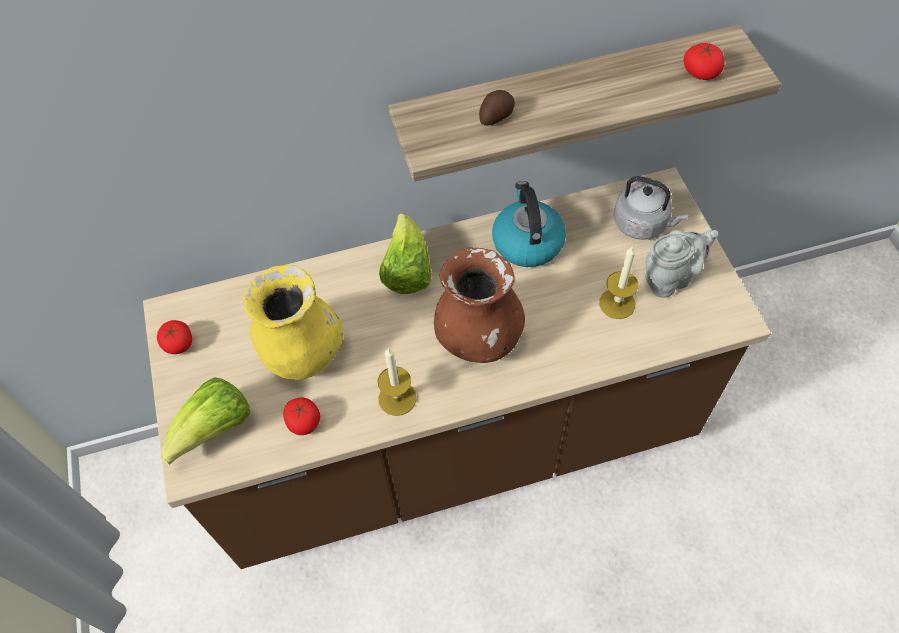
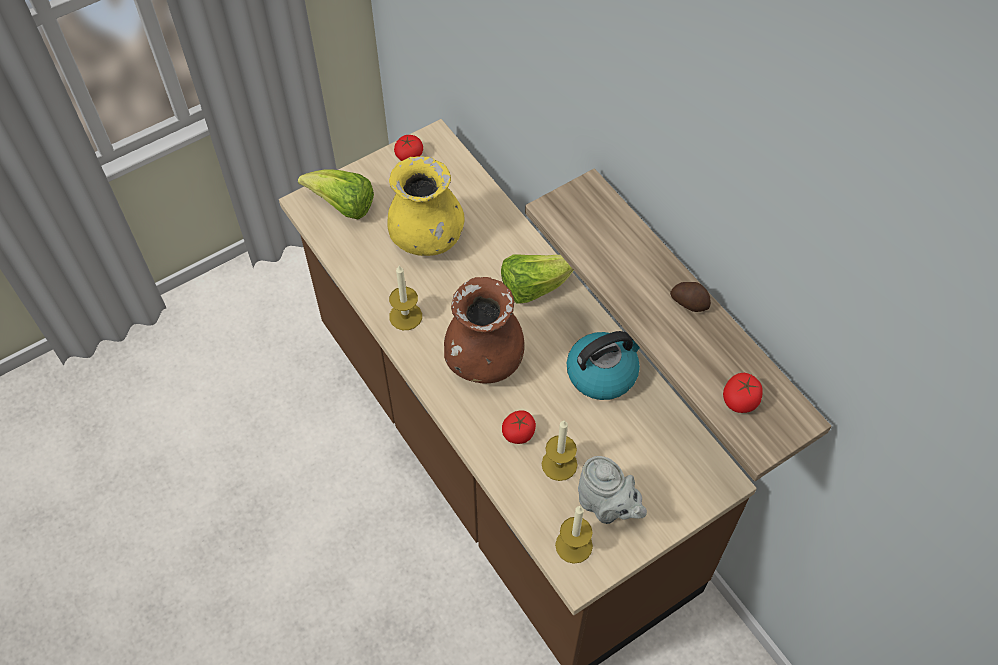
camera: 70 degrees right, 0 degrees up
tomato [283,398,320,435] -> tomato moved to [502,410,536,444]
potato [479,90,515,126] -> potato moved to [670,282,711,312]
grey kettle [613,176,689,240] -> none
none -> candle [555,506,593,564]

